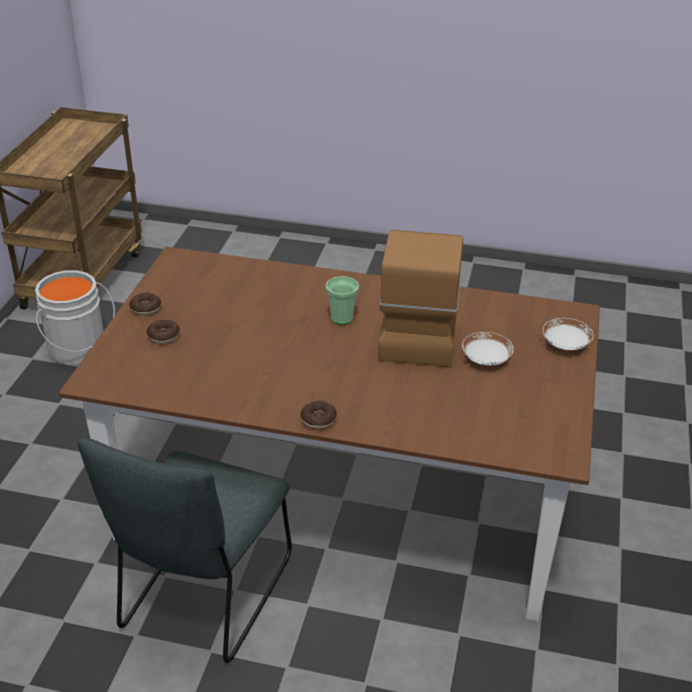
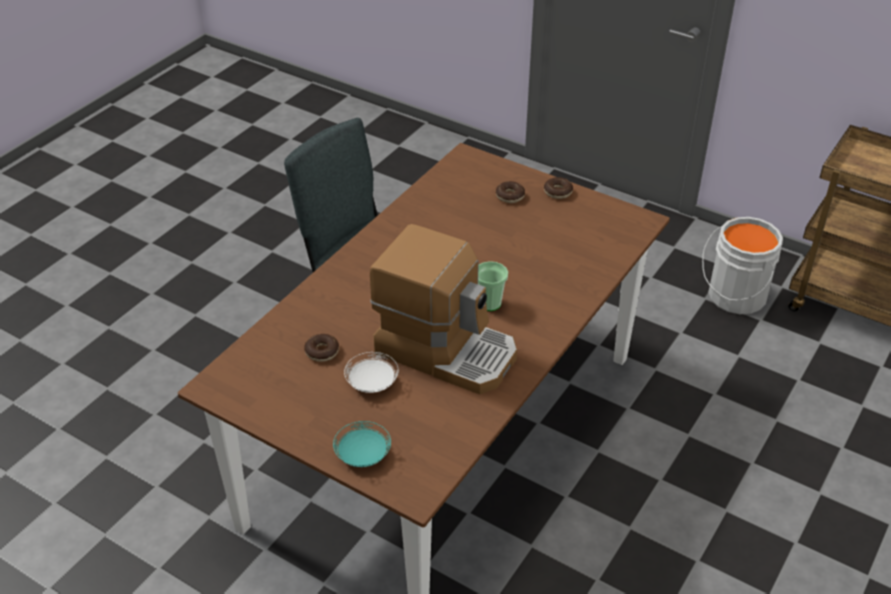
camera: 110 degrees right, 5 degrees up
donut [300,401,337,429] -> donut moved to [304,334,339,362]
white plate [543,318,593,350] -> turquoise plate [333,421,391,467]

